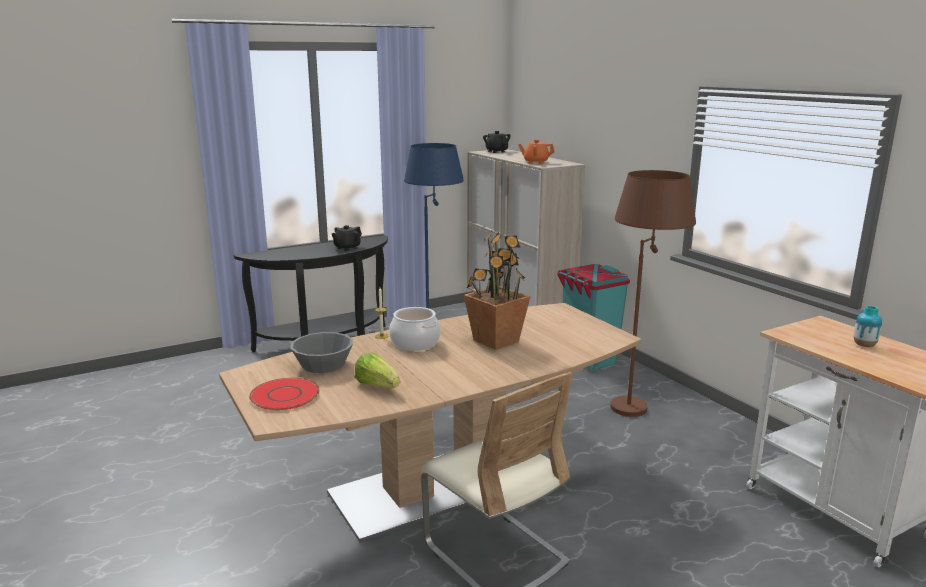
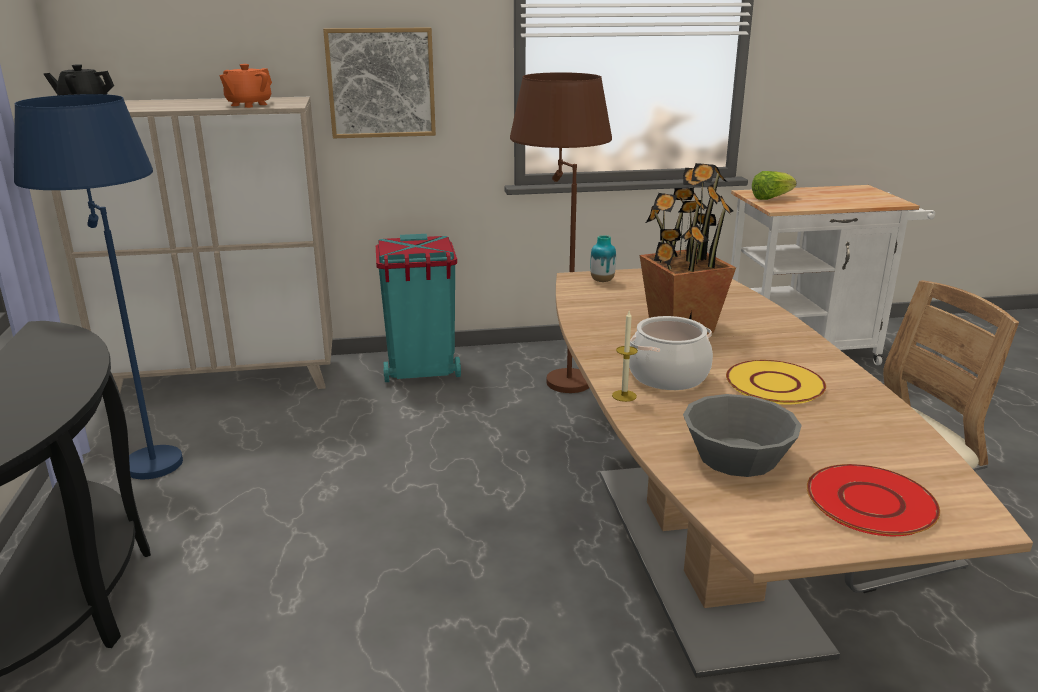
camera: 70 degrees left, 5 degrees up
black teapot [332,225,362,251] -> none
lettuce [355,353,400,388] -> lettuce moved to [752,171,797,200]
vase [854,306,882,347] -> vase moved to [590,235,616,282]
none -> picture [323,27,436,138]
none -> yellow plate [726,360,826,405]

